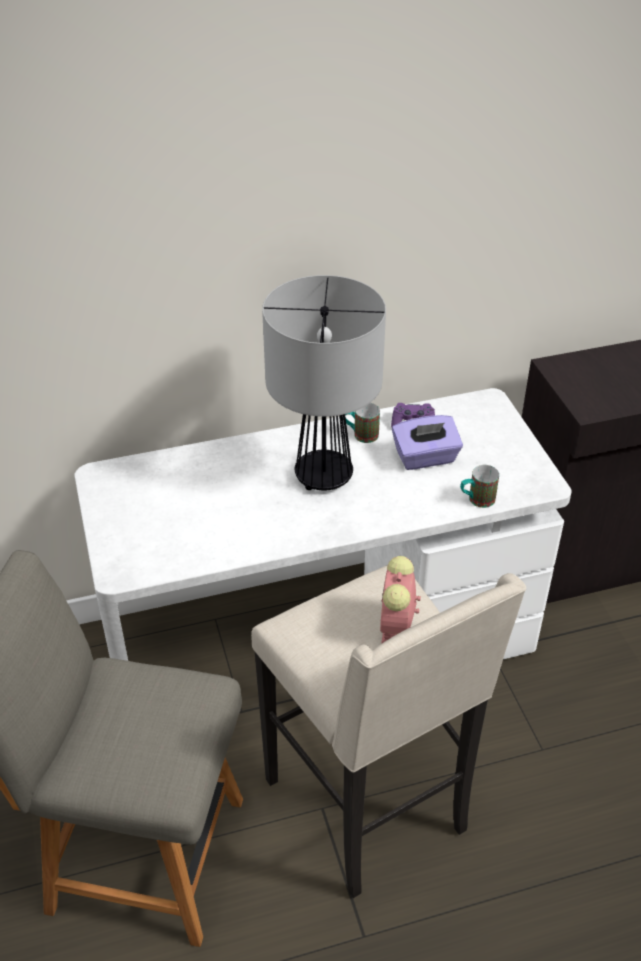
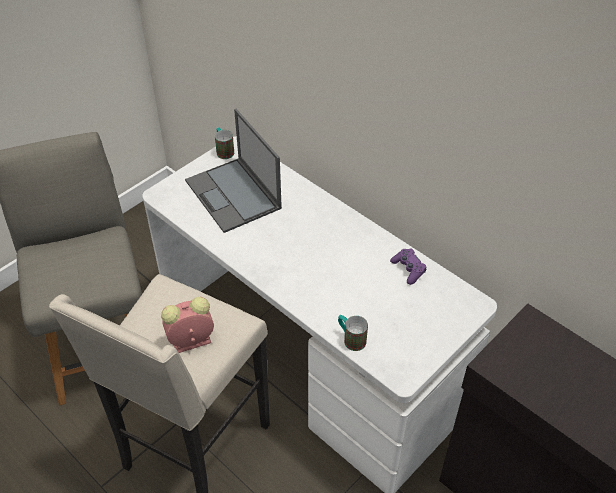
camera: 60 degrees right, 5 degrees up
table lamp [262,275,386,490] -> none
mug [345,403,380,443] -> mug moved to [215,127,234,159]
purple tissue box [392,415,463,470] -> none
none -> laptop [185,109,282,233]

